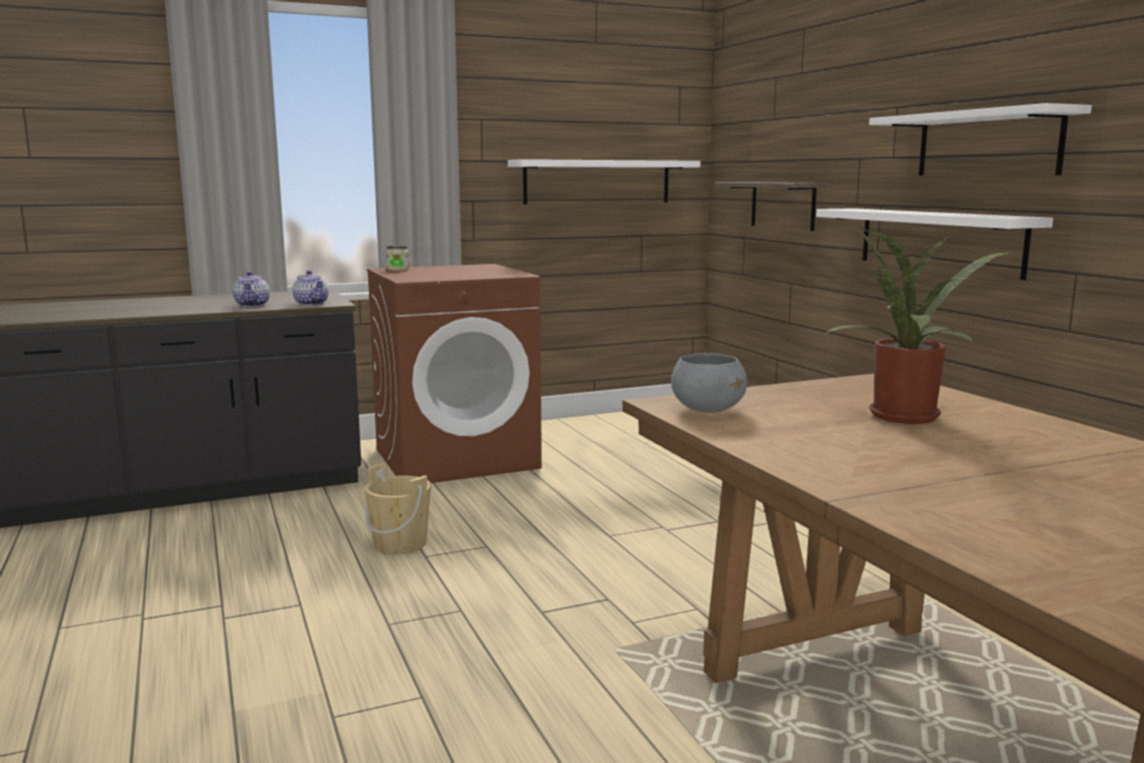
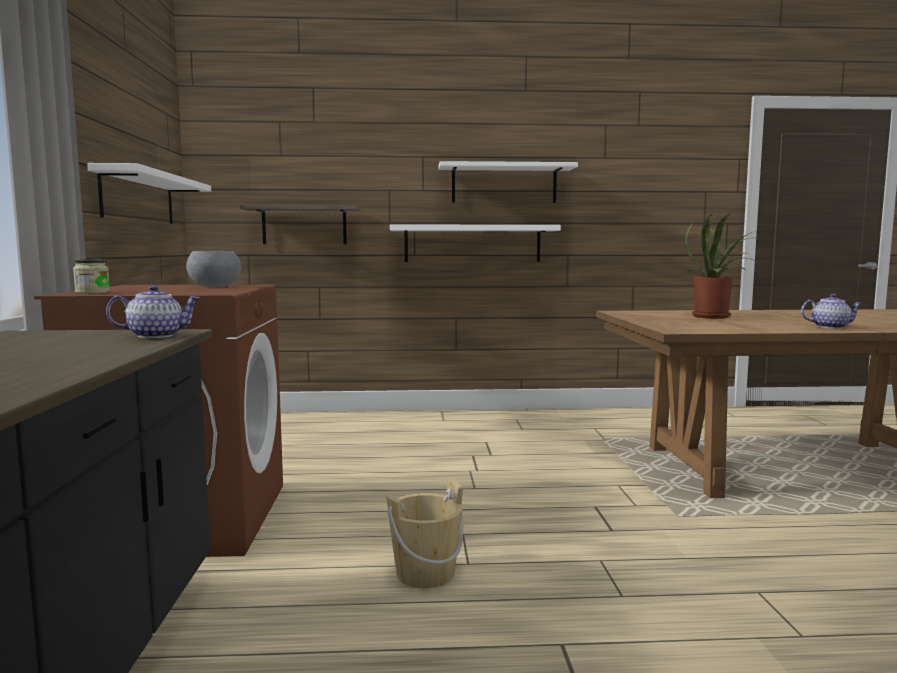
camera: 70 degrees left, 5 degrees down
teapot [233,271,270,307] -> teapot moved to [801,294,863,329]
grey bowl [671,353,747,413] -> grey bowl moved to [186,251,241,288]

